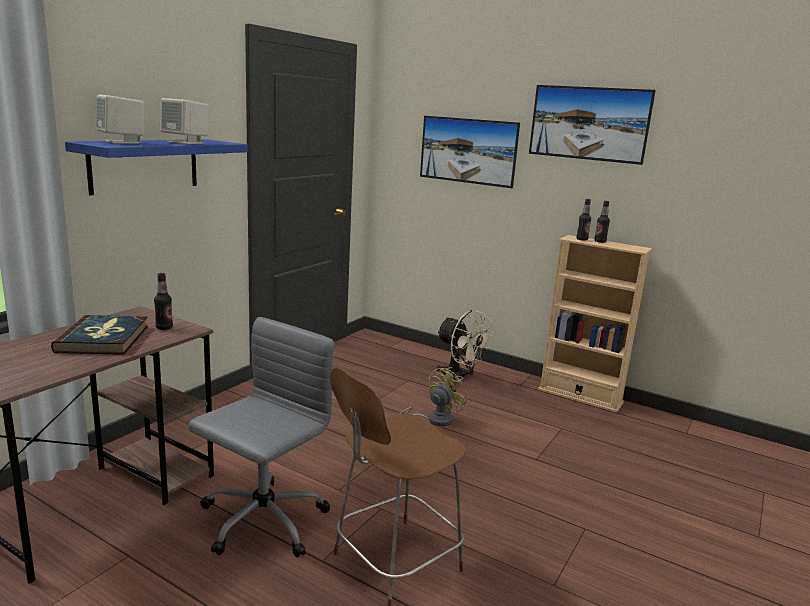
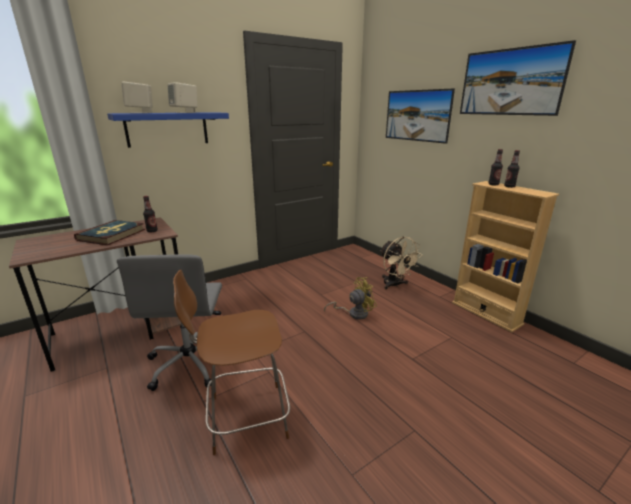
camera: 25 degrees right, 5 degrees up
grey office chair [188,317,334,558] -> grey office chair turned 120 degrees clockwise [117,254,222,391]

